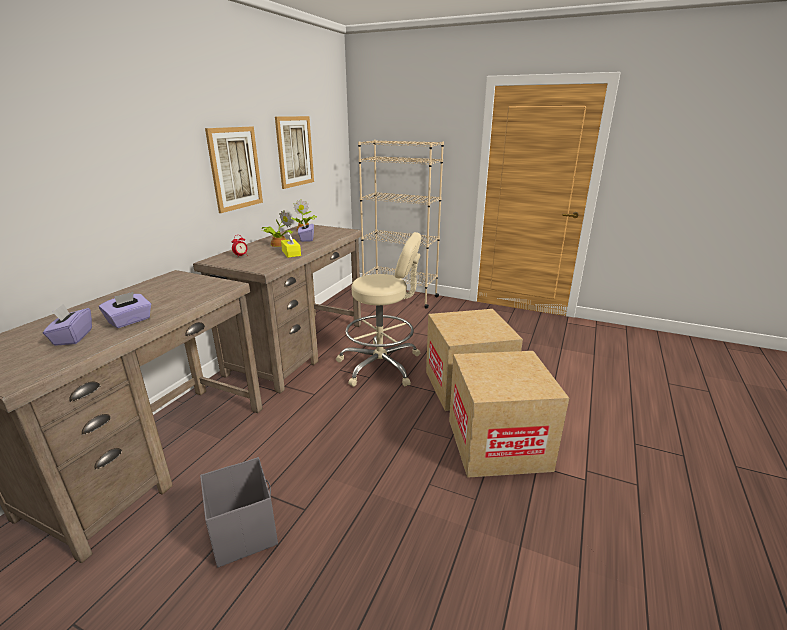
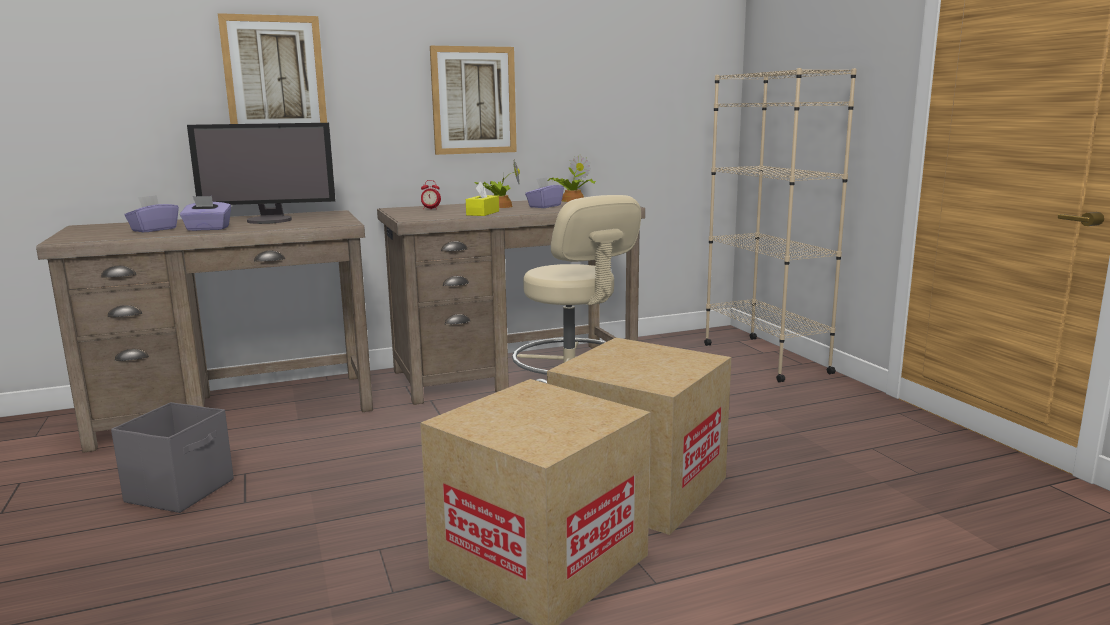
camera: 45 degrees right, 10 degrees down
picture [275,116,314,189] -> picture moved to [218,13,327,124]
none -> monitor [187,123,336,224]

